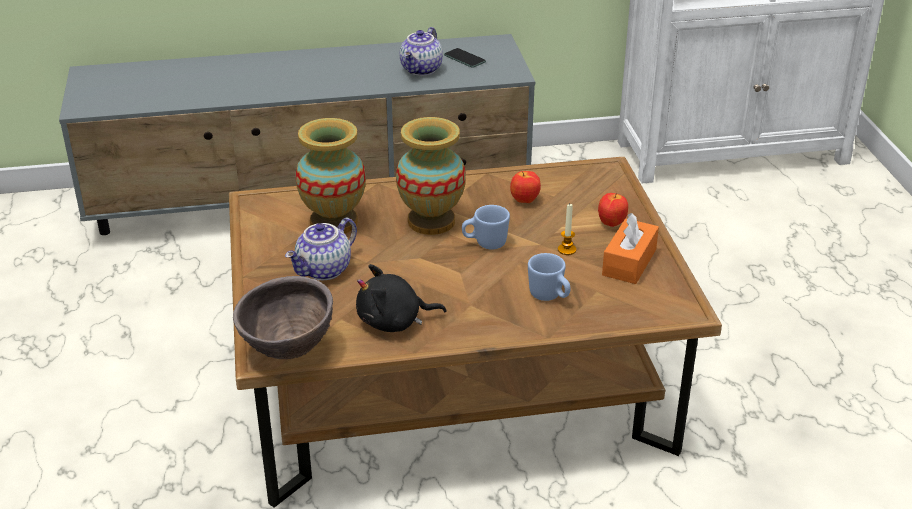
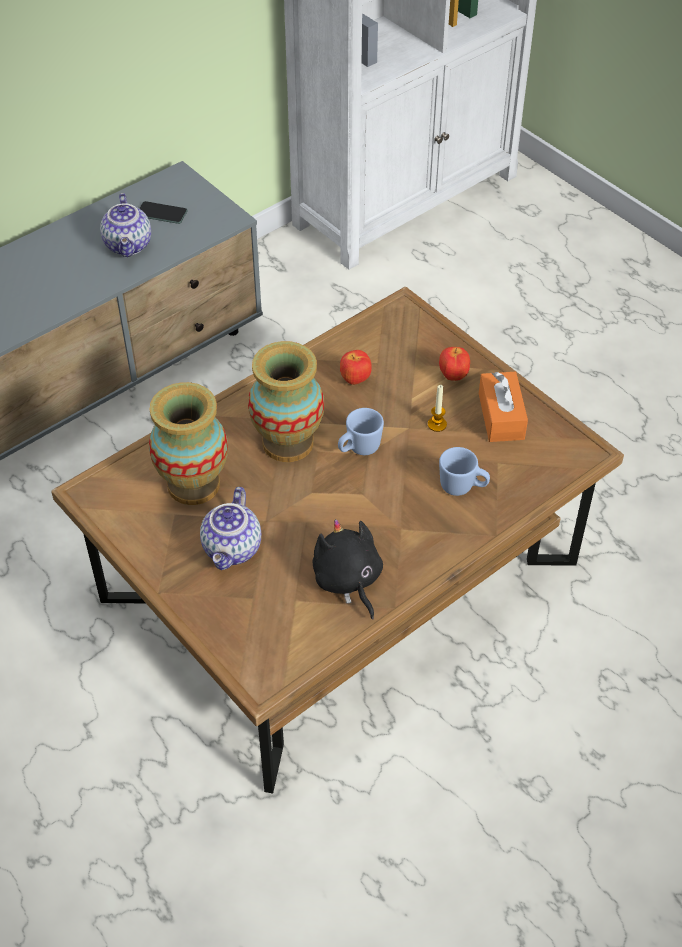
camera: 30 degrees left, 15 degrees up
brown bowl [233,276,333,360] -> none
black plush toy [356,264,446,332] -> black plush toy turned 105 degrees clockwise [313,519,383,619]

